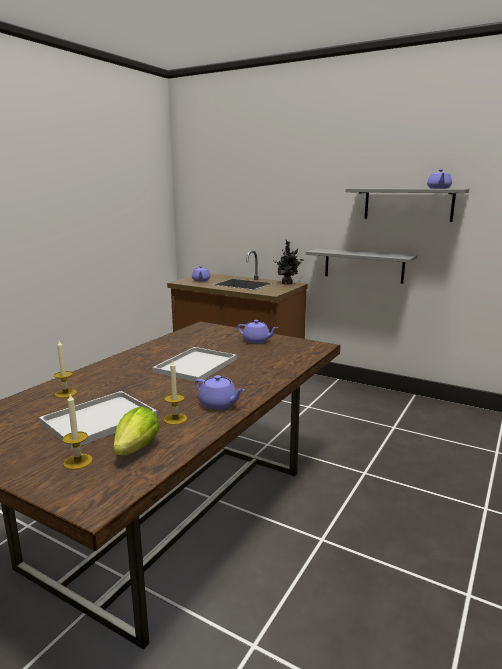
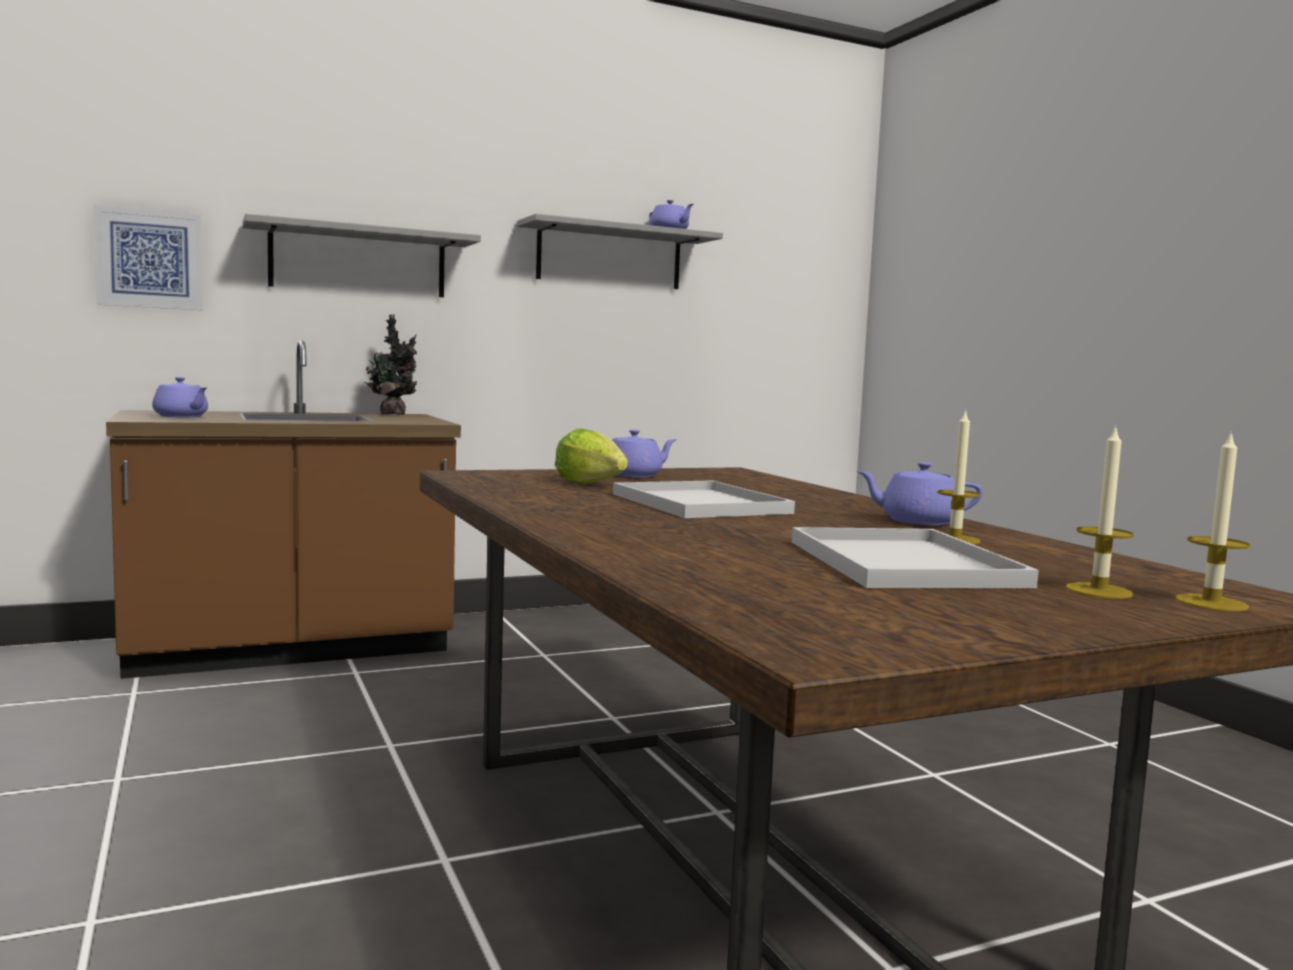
camera: 55 degrees left, 10 degrees down
candle [54,341,77,398] -> candle moved to [1175,431,1251,611]
lettuce [113,407,160,455] -> lettuce moved to [555,429,628,484]
purple teapot [195,375,245,410] -> purple teapot turned 150 degrees counterclockwise [857,462,983,525]
grey shelf [306,248,417,284] -> grey shelf moved to [242,214,481,297]
none -> picture [93,205,203,310]

